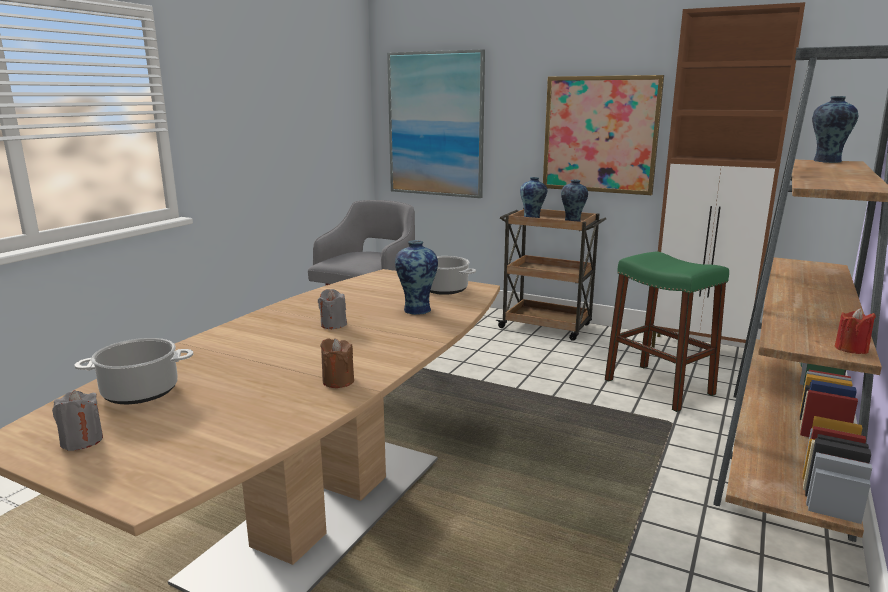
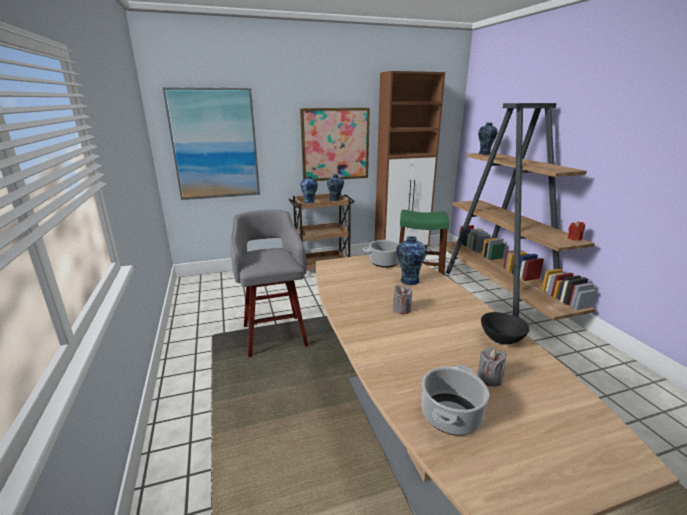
camera: 45 degrees left, 5 degrees up
grey candle [52,390,103,451] -> grey candle moved to [477,347,506,387]
brown candle [320,338,354,388] -> black bowl [481,312,529,344]

